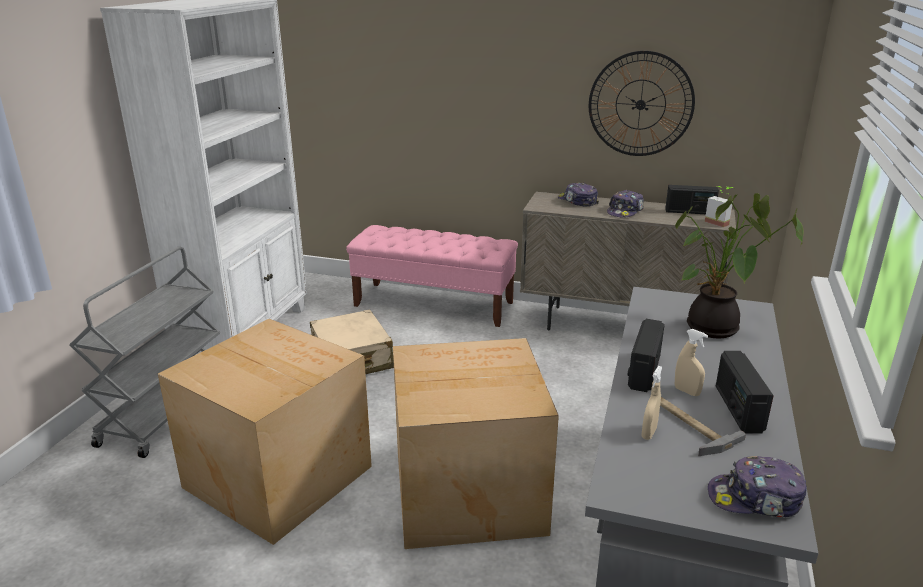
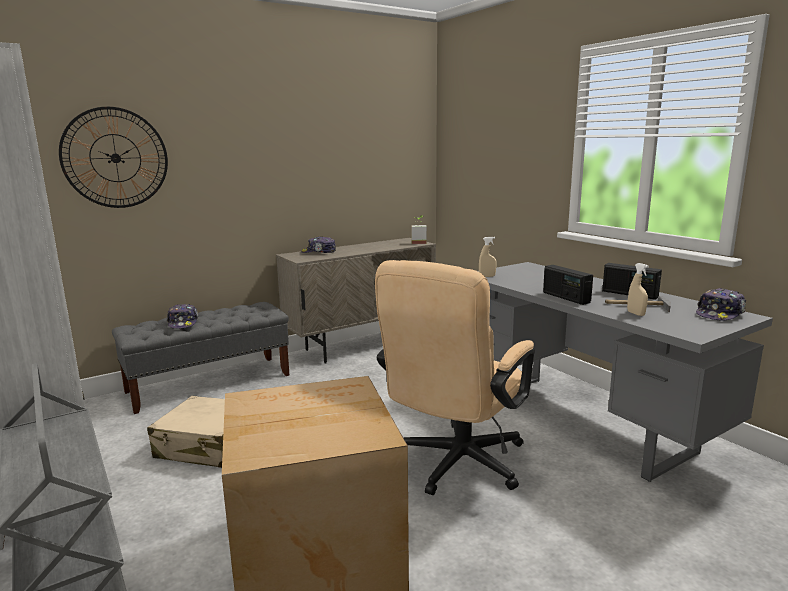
camera: 50 degrees left, 10 degrees down
pink bench [346,225,518,327] -> grey bench [112,302,289,414]
cardboard box [393,338,559,549] -> beige office chair [375,260,535,495]
wall clock [589,51,695,156] -> wall clock moved to [59,107,168,208]
cap [607,190,644,218] -> cap moved to [167,304,198,329]
radio [665,185,719,214] -> none
potted plant [675,193,803,339] -> none
beige spray bottle [675,329,708,396] -> beige spray bottle moved to [479,237,497,277]

